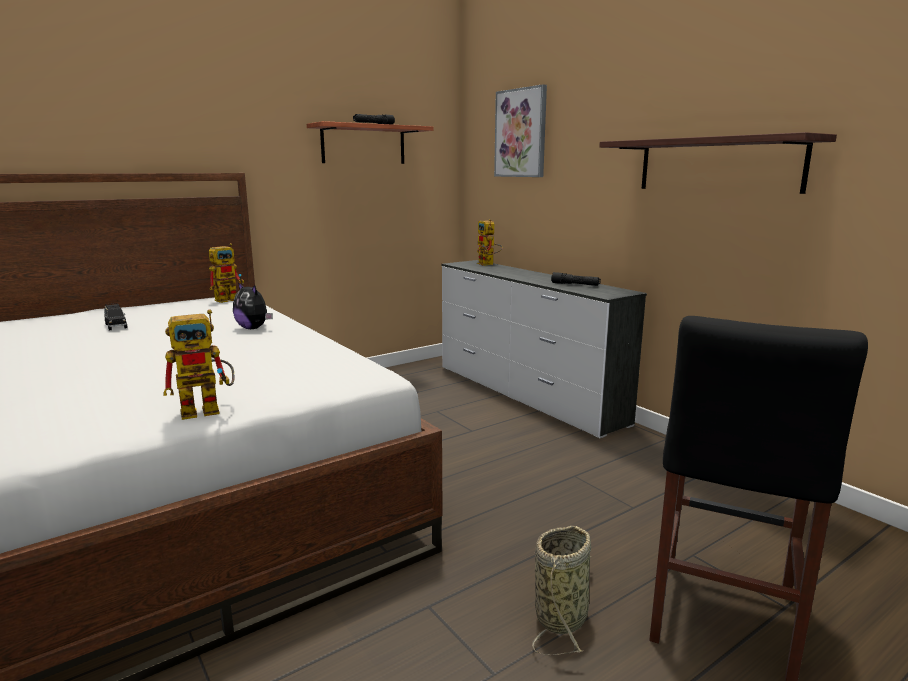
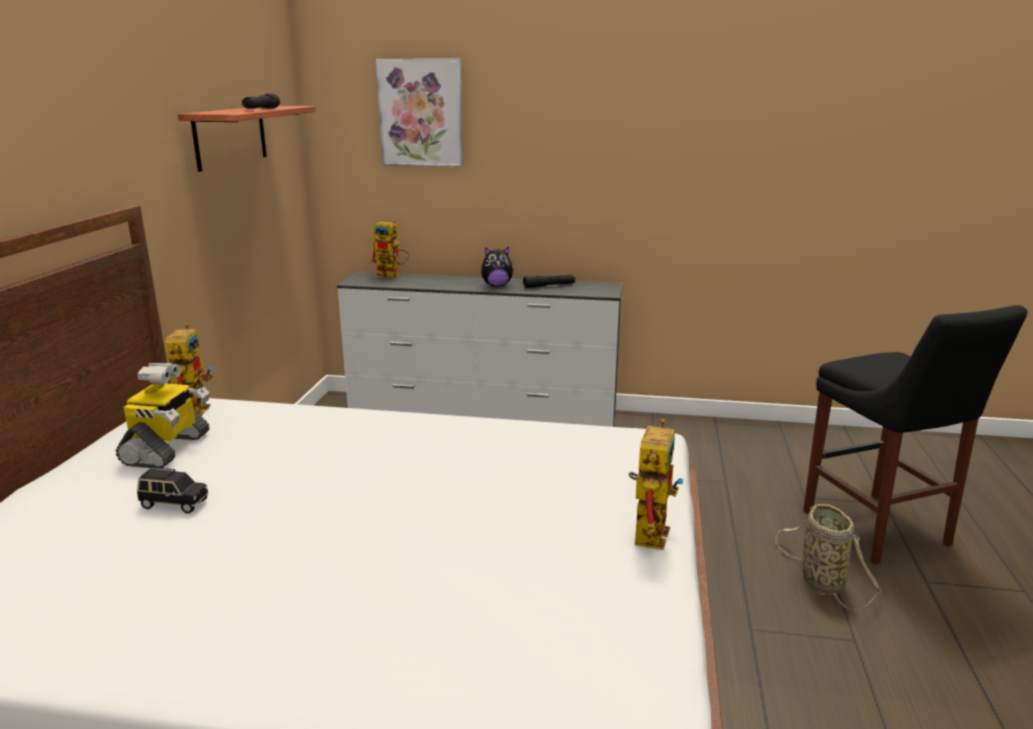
camera: 45 degrees left, 5 degrees up
plush toy [233,282,273,329] -> plush toy moved to [481,247,514,287]
shelf [599,132,837,194] -> none
none -> toy robot [116,363,210,469]

